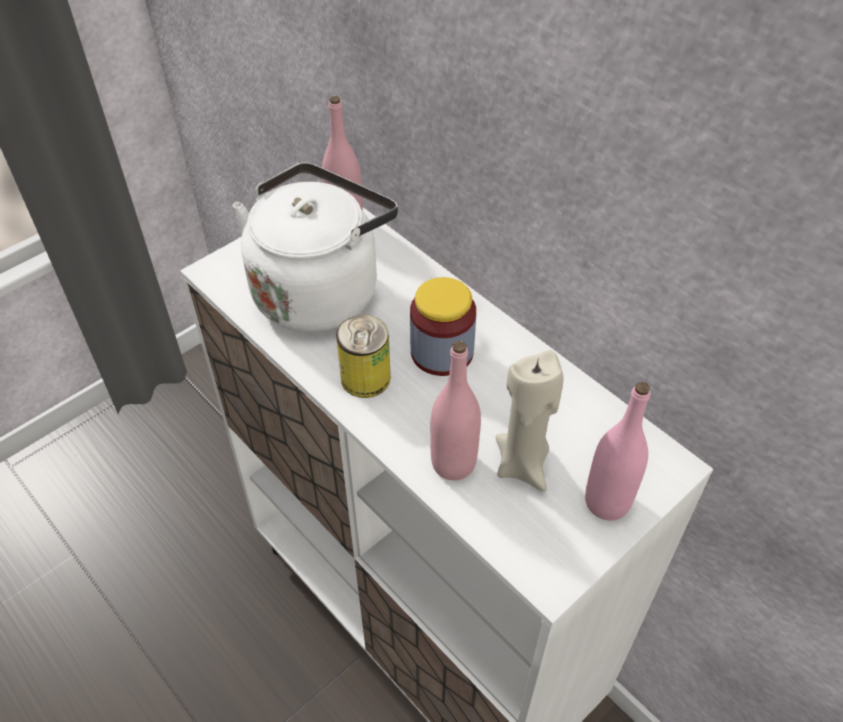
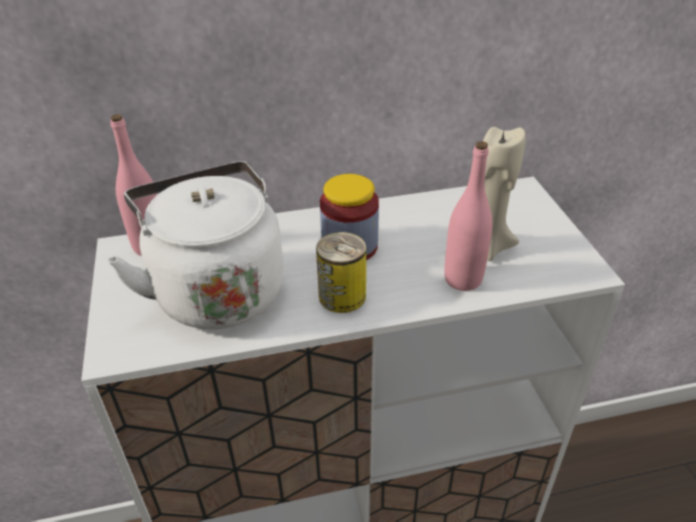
camera: 60 degrees left, 10 degrees down
pink bottle [585,382,651,520] -> none

